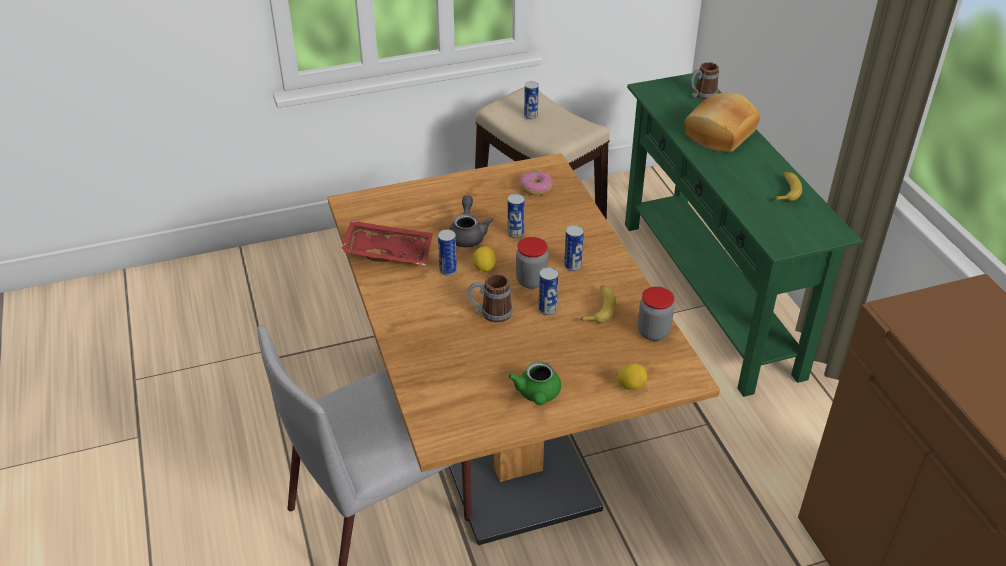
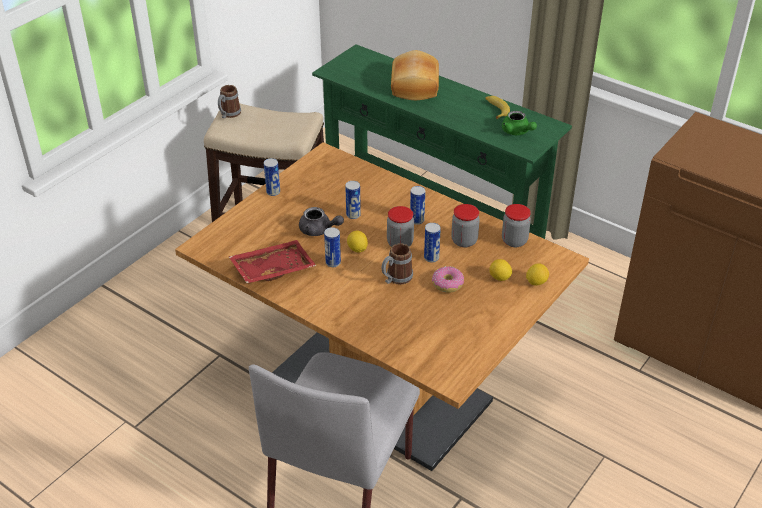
camera: 35 degrees left, 0 degrees up
grey teapot [449,196,493,247] -> grey teapot turned 150 degrees clockwise [299,207,344,236]
green teapot [508,361,561,405] -> green teapot moved to [502,111,537,135]
donut [520,171,553,195] -> donut moved to [432,266,464,293]
can [524,81,539,119] -> can moved to [264,158,280,196]
banana [580,285,616,323] -> jar [451,204,480,248]
mug [690,62,719,100] -> mug moved to [218,85,241,118]
none -> lemon [489,259,512,281]

